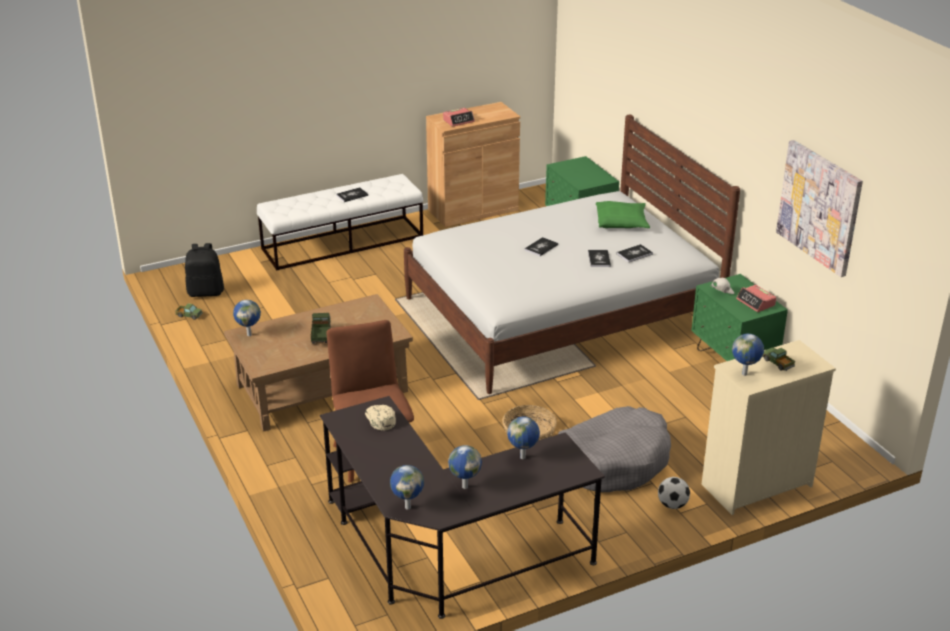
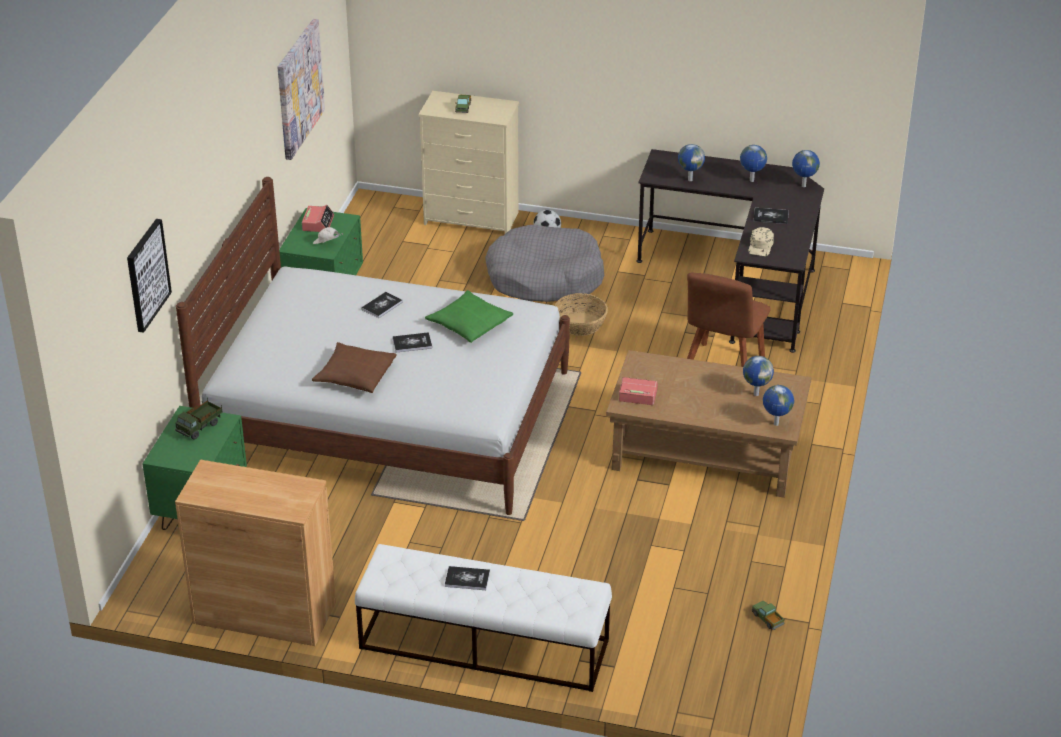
camera: 140 degrees left, 5 degrees up
black backpack [185,243,224,297] -> none
toy truck [311,313,331,344] -> toy truck moved to [175,398,223,440]
alarm clock [443,108,475,127] -> alarm clock moved to [619,377,658,405]
green pillow [596,201,650,228] -> green pillow moved to [425,290,513,343]
book [617,244,653,262] -> book moved to [754,208,789,224]
globe [732,334,764,376] -> globe moved to [743,356,774,396]
none -> picture [127,219,172,333]
none -> brown pillow [312,342,397,393]

